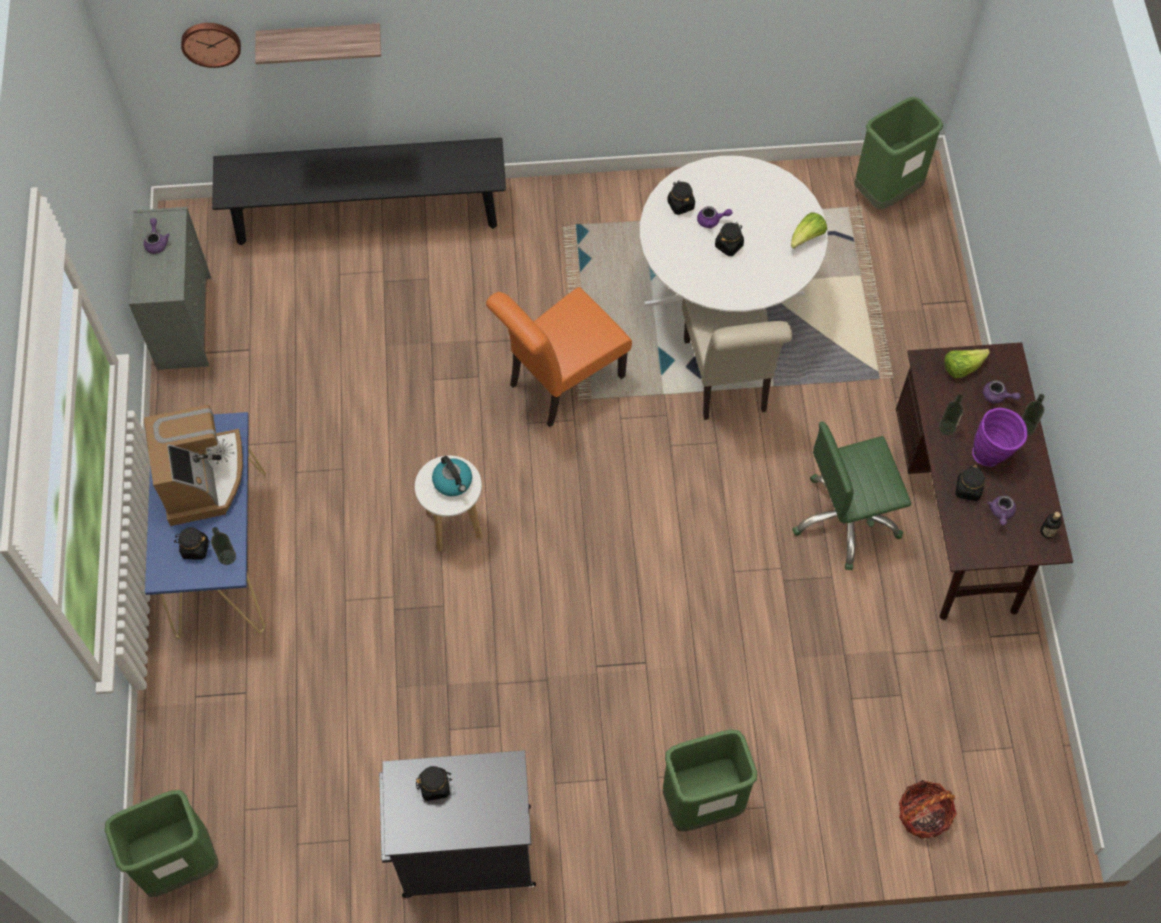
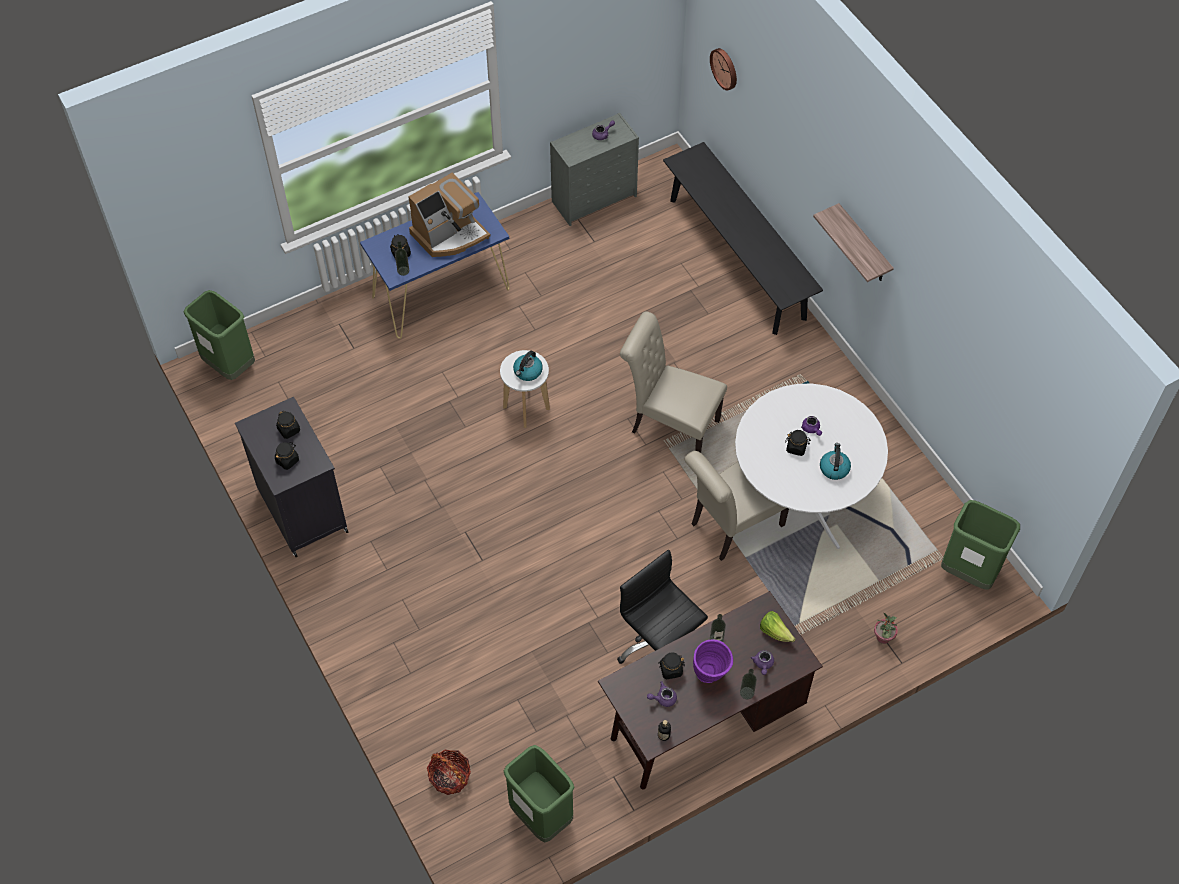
camera: 65 degrees right, 5 degrees down
shelf [255,23,381,64] -> shelf moved to [813,203,894,282]
orange chair [486,287,632,427] -> beige chair [620,311,727,453]
green trash can [663,729,757,831] -> green trash can moved to [504,745,575,842]
black jar [667,180,695,215] -> black jar moved to [275,442,299,470]
lettuce [791,212,827,249] -> none
green office chair [792,422,911,570] -> black office chair [617,550,708,664]
none -> kettle [820,443,851,480]
none -> potted plant [874,613,898,644]

